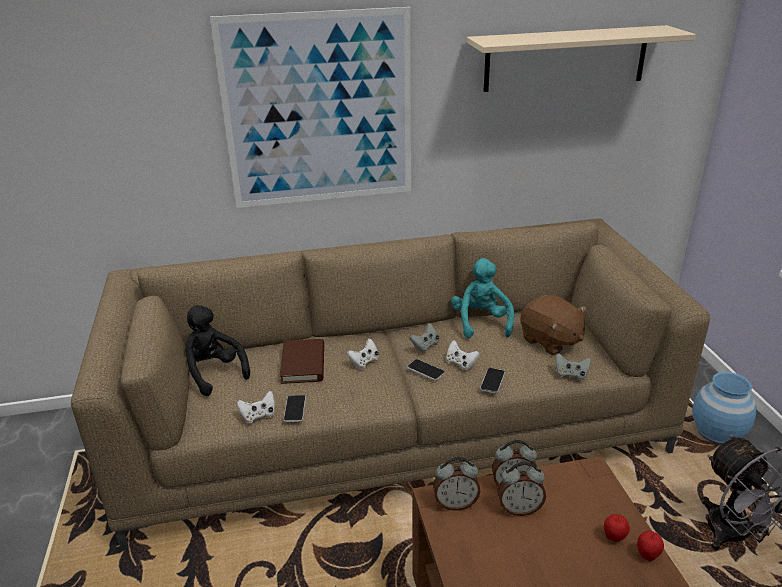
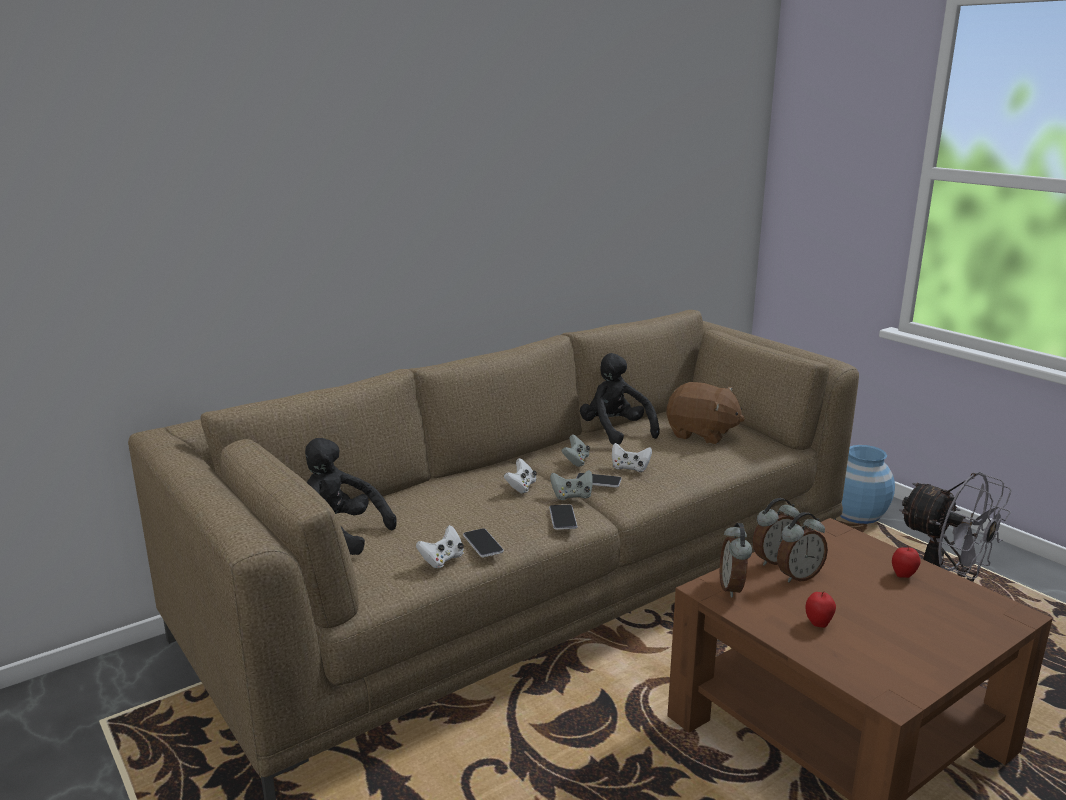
camera: 25 degrees left, 10 degrees down
picture [210,7,411,208] -> none
brown book [280,339,324,384] -> none
alarm clock [433,457,480,511] -> alarm clock turned 120 degrees clockwise [720,523,752,598]
turquoise plush toy [451,258,514,338] -> black plush toy [580,353,660,445]
beige shelf [466,25,696,92] -> none
phone [480,368,505,393] -> phone moved to [549,505,577,530]
grey game controller [556,353,591,380] -> grey game controller moved to [550,470,593,500]
apple [637,530,664,561] -> apple moved to [806,592,836,628]

